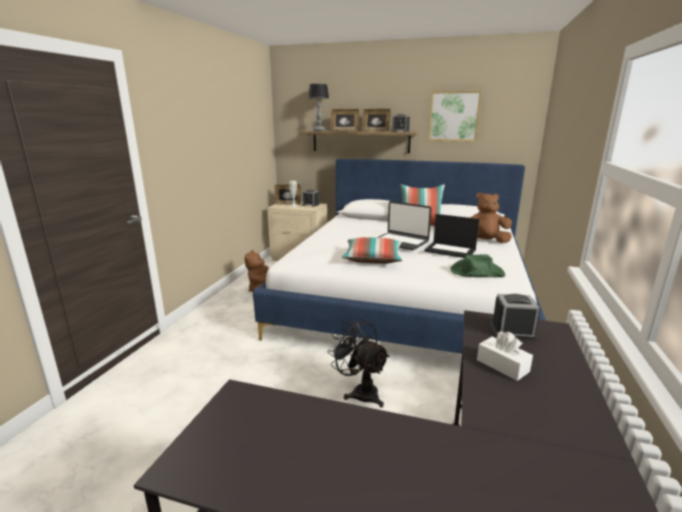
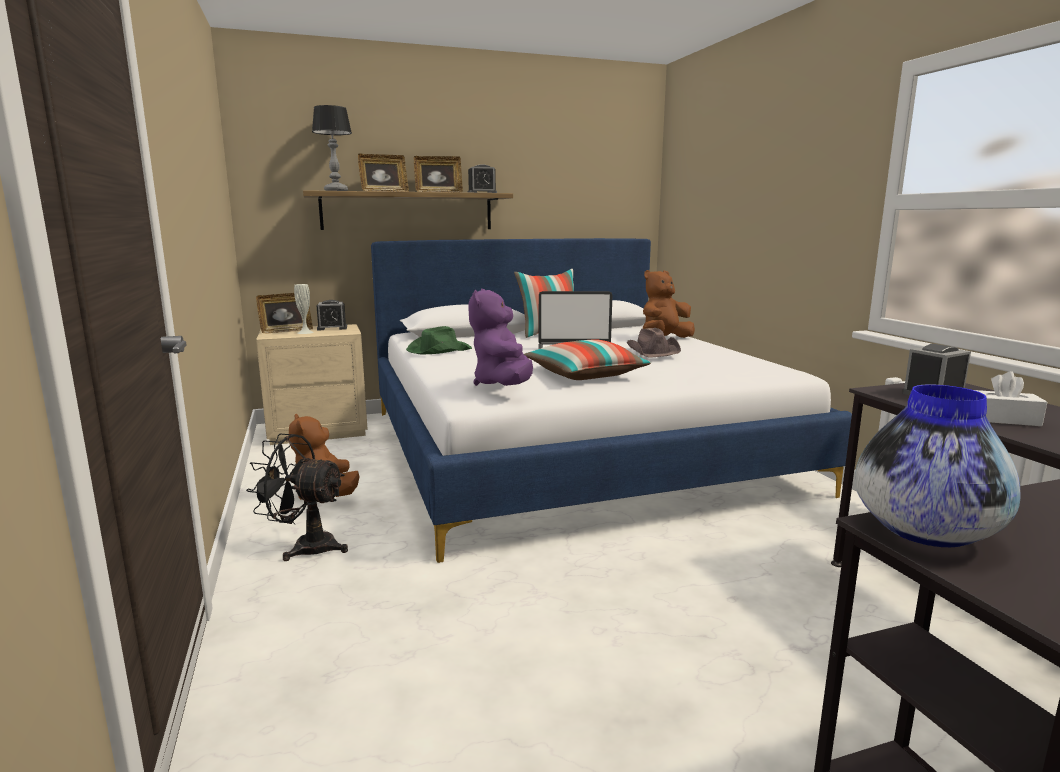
camera: 35 degrees left, 5 degrees down
black fan [328,317,390,408] -> black fan moved to [246,434,348,561]
laptop [424,214,479,258] -> brown hat [627,328,681,358]
picture [428,91,482,142] -> none
green hat [451,254,505,278] -> green hat moved to [406,326,472,355]
none -> purple plush toy [469,289,533,386]
none -> vase [855,384,1020,547]

